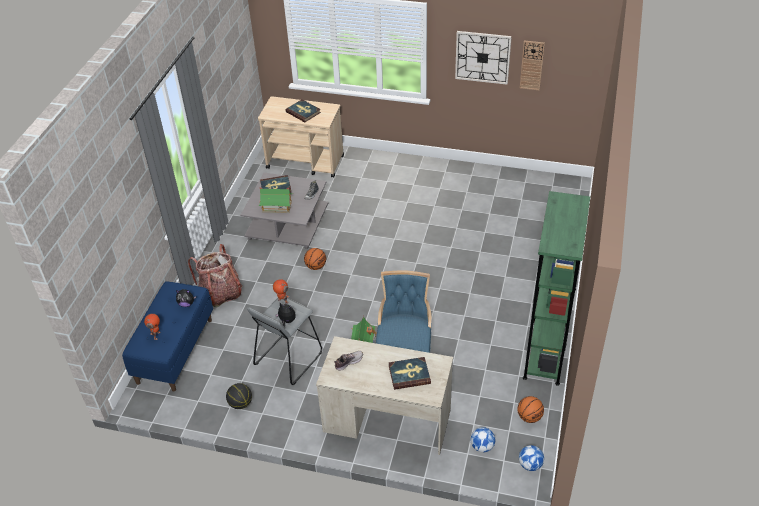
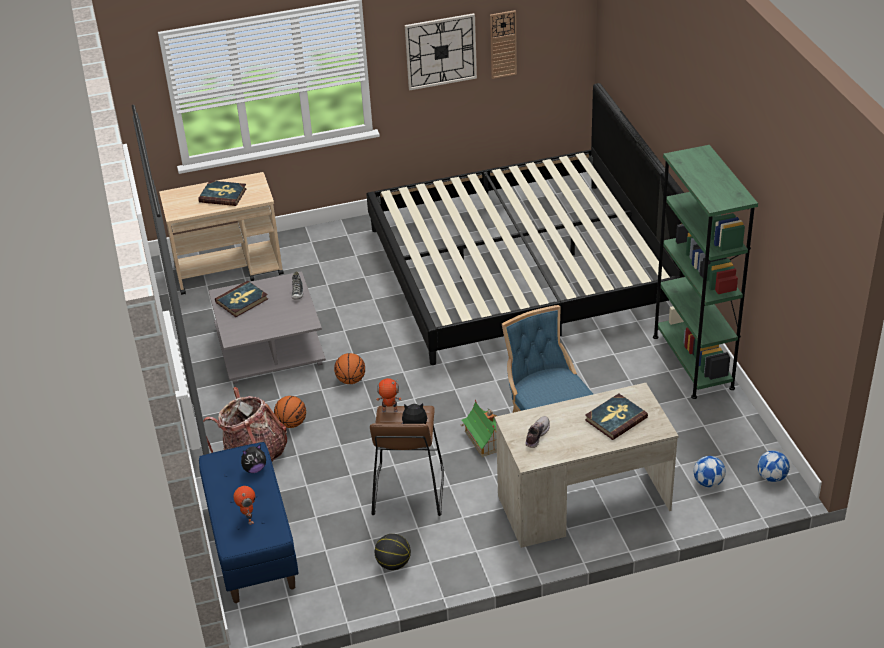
camera: 30 degrees left, 5 degrees down
grey stool [247,298,322,385] -> brown stool [370,405,444,516]
toy house [259,187,293,213] -> none
basketball [517,396,544,423] -> basketball moved to [274,396,306,428]
none -> bed [366,83,685,365]

